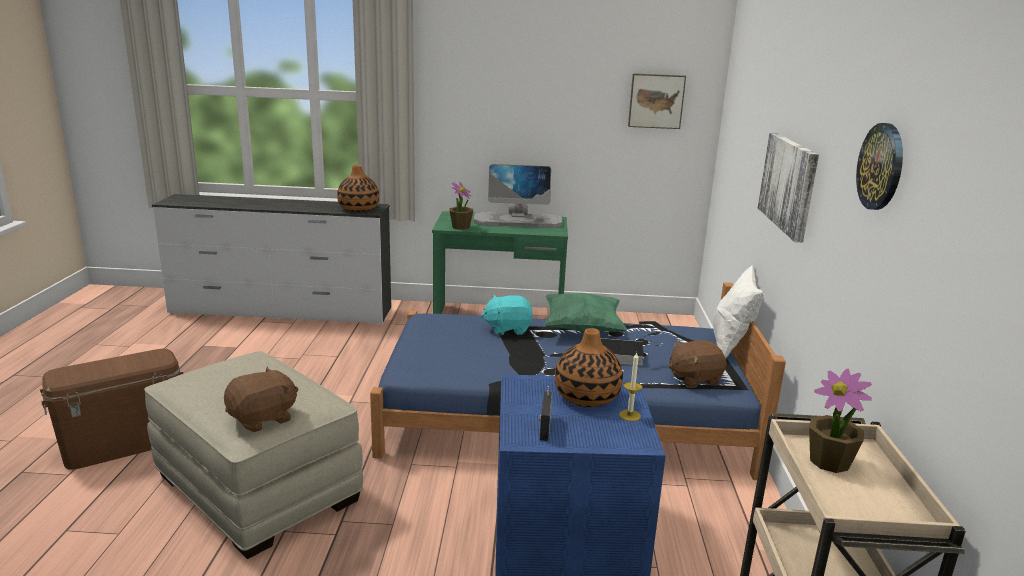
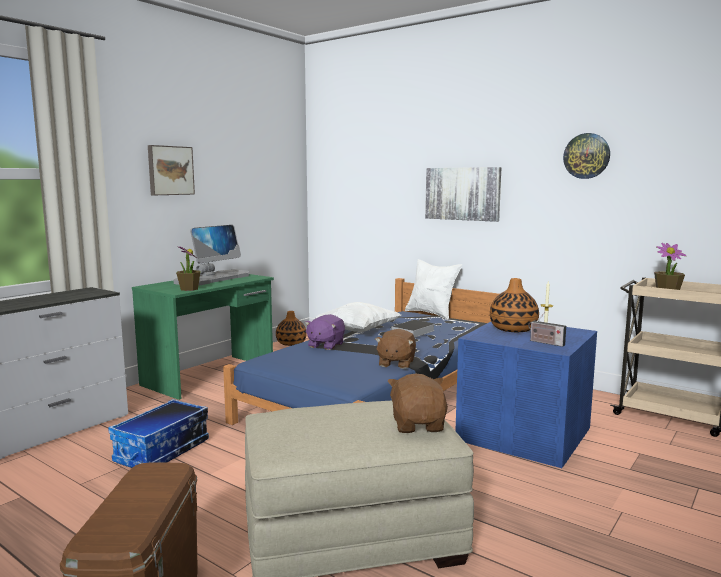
camera: 55 degrees left, 10 degrees down
vase [337,165,379,212] -> vase moved to [276,311,307,346]
turquoise plush toy [481,295,533,335] -> purple plush toy [305,314,345,350]
green pillow [544,293,628,333] -> white pillow [315,302,402,332]
picture [628,73,686,129] -> picture moved to [148,145,195,195]
brown plush toy [669,340,727,388] -> brown plush toy moved to [375,329,416,369]
none -> storage box [108,399,209,468]

